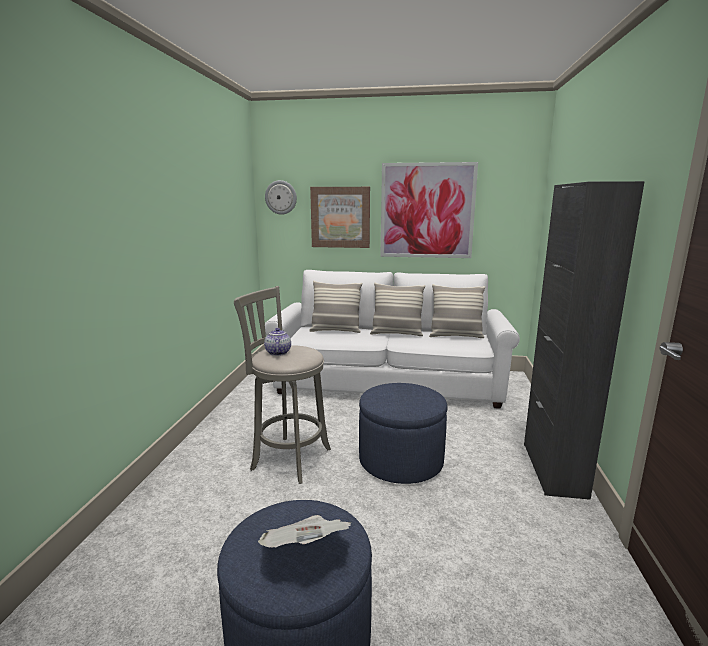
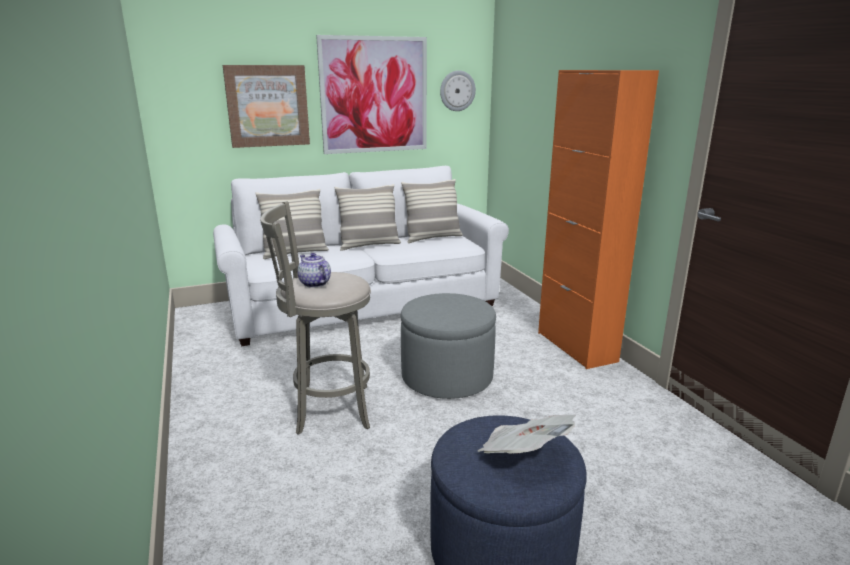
camera: 30 degrees left, 5 degrees up
wall clock [265,180,297,215] -> wall clock moved to [440,70,476,111]
blue ottoman [359,383,447,484] -> grey ottoman [401,293,496,399]
black cabinet [524,181,645,500] -> orange cabinet [538,70,659,369]

